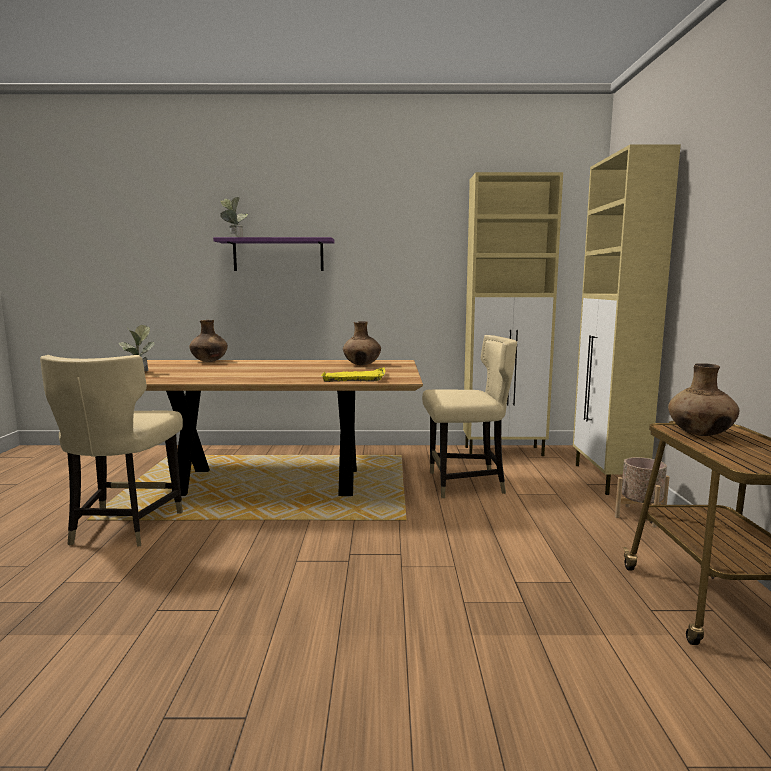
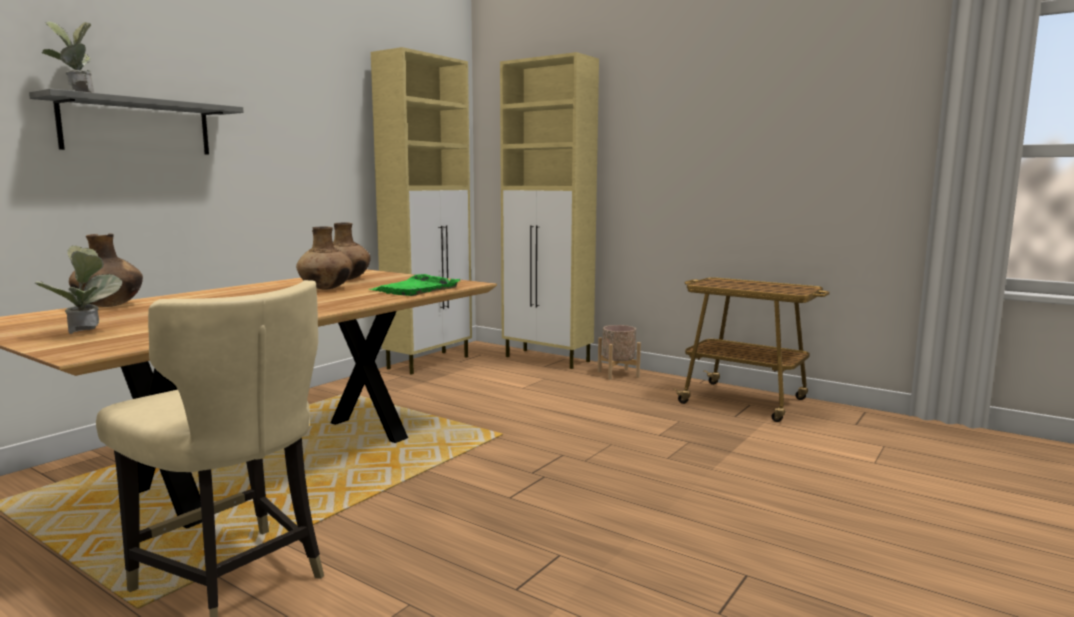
camera: 55 degrees left, 0 degrees up
purple shelf [213,237,335,271] -> grey shelf [29,88,244,155]
yellow tray [321,368,386,382] -> green tray [370,274,460,296]
beige chair [422,335,517,498] -> none
brown vase [668,363,740,436] -> brown vase moved to [296,227,353,290]

